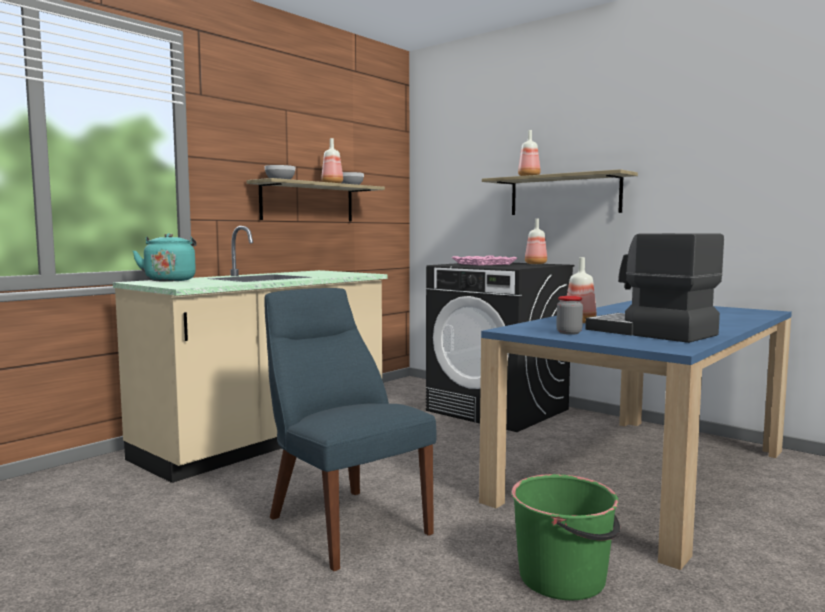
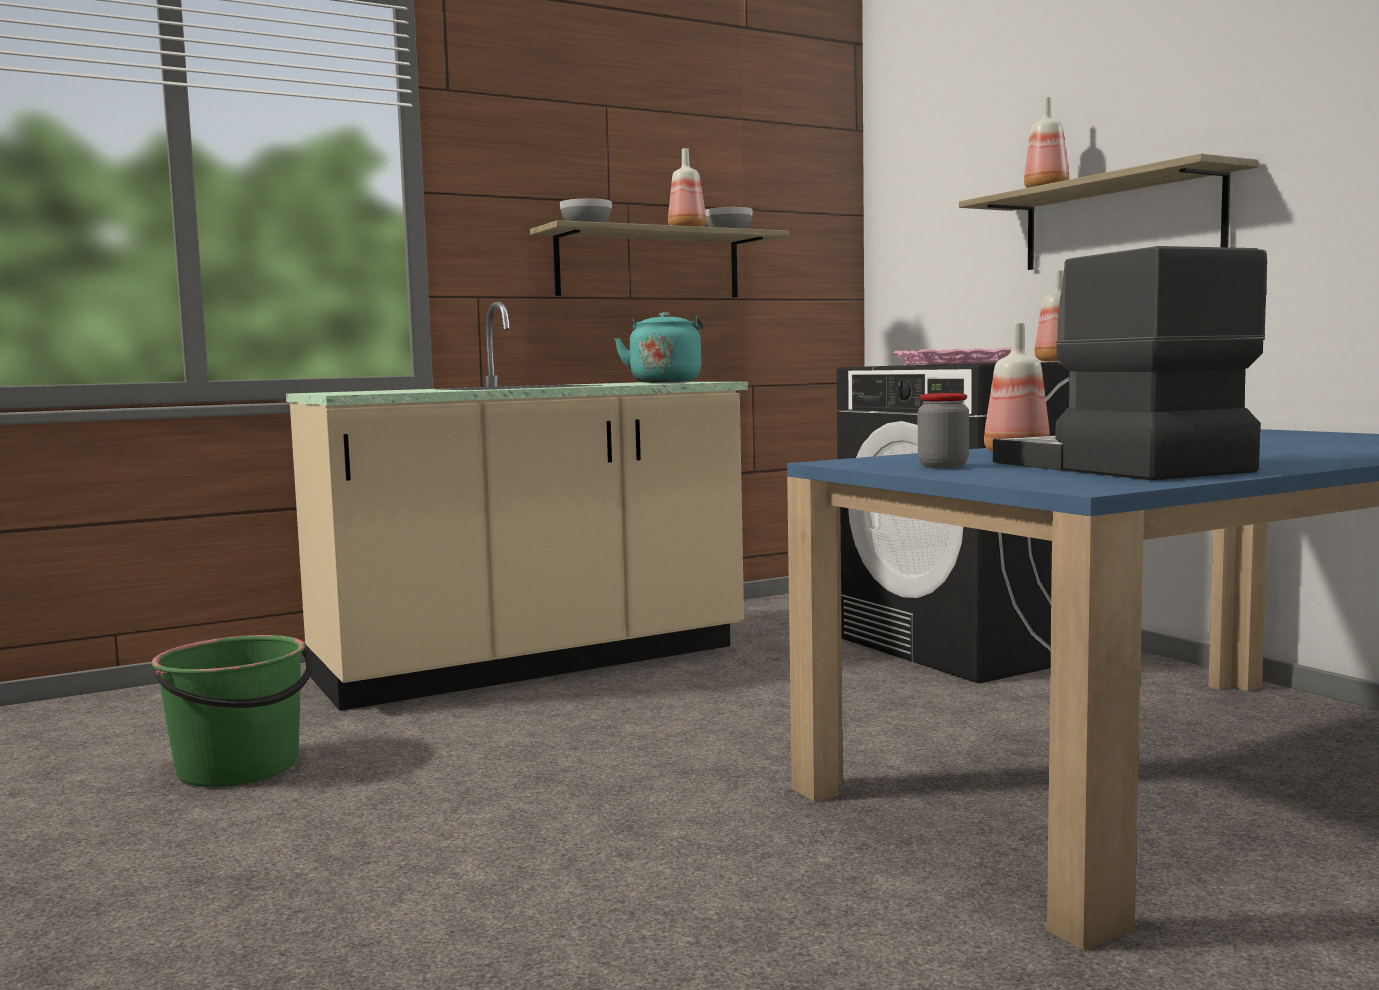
camera: 20 degrees right, 0 degrees up
turquoise kettle [132,233,196,282] -> turquoise kettle moved to [614,312,703,383]
blue chair [265,288,437,571] -> none
green bucket [511,474,620,600] -> green bucket moved to [152,635,312,787]

